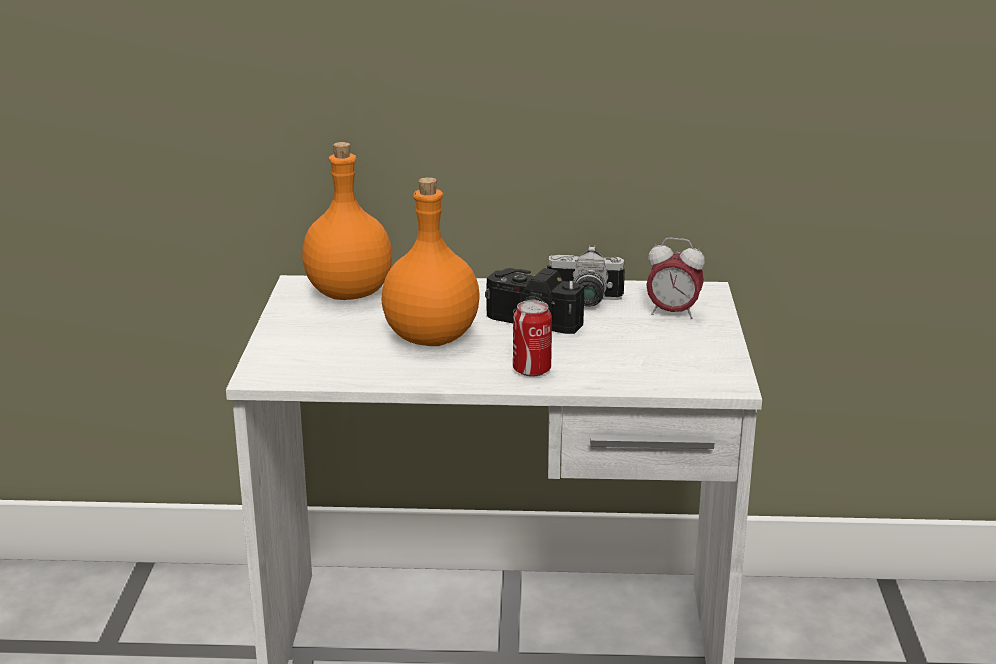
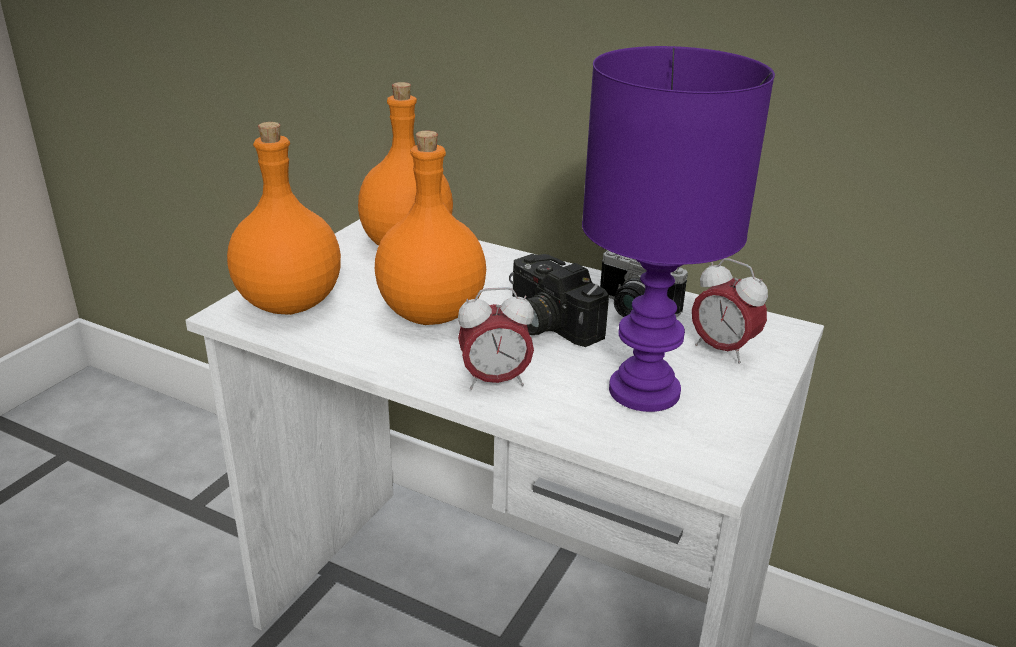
camera: 25 degrees right, 5 degrees up
can [513,300,552,377] -> alarm clock [458,287,534,390]
none -> orange bottle [227,122,341,315]
none -> purple table lamp [582,46,775,412]

